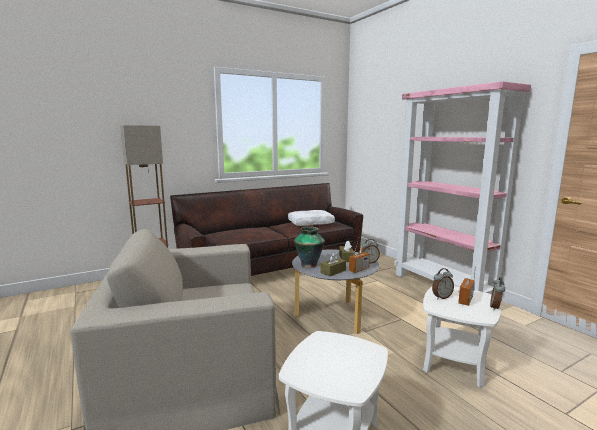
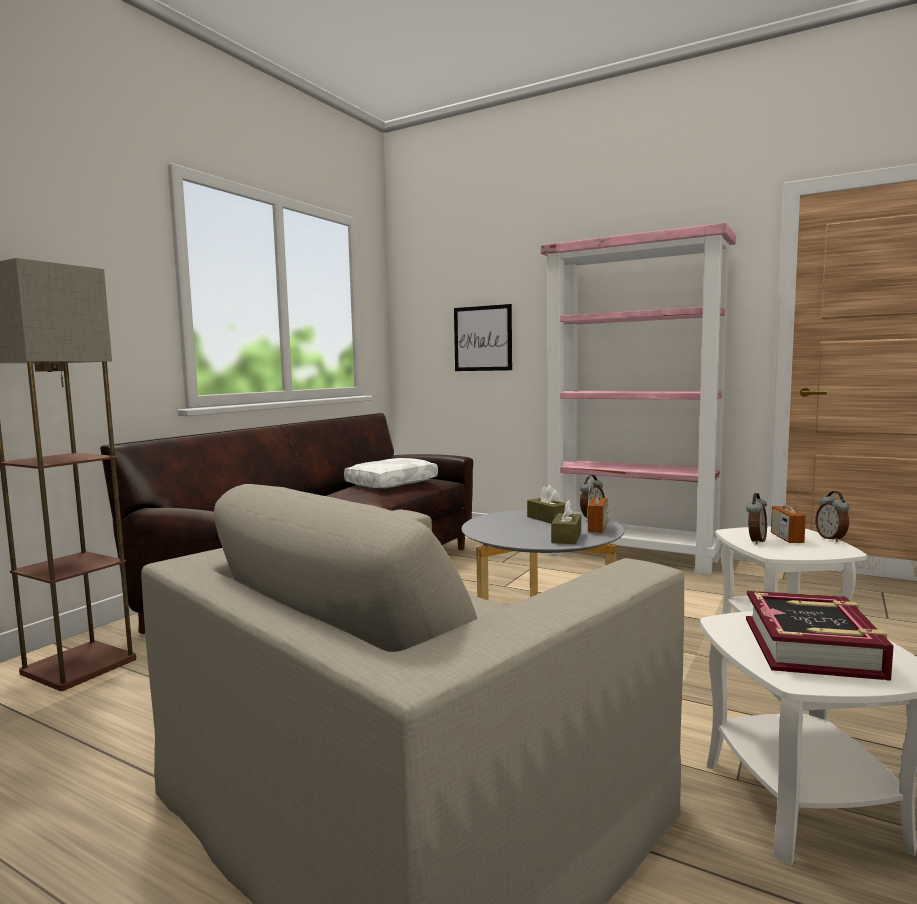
camera: 30 degrees left, 5 degrees down
vase [294,226,325,268] -> none
none -> picture [454,304,512,371]
none -> book [746,591,894,681]

